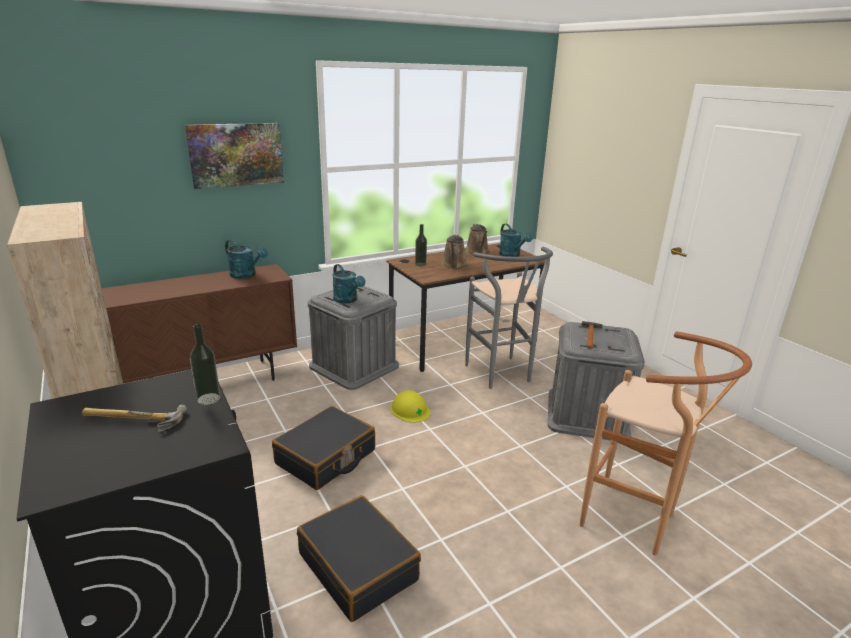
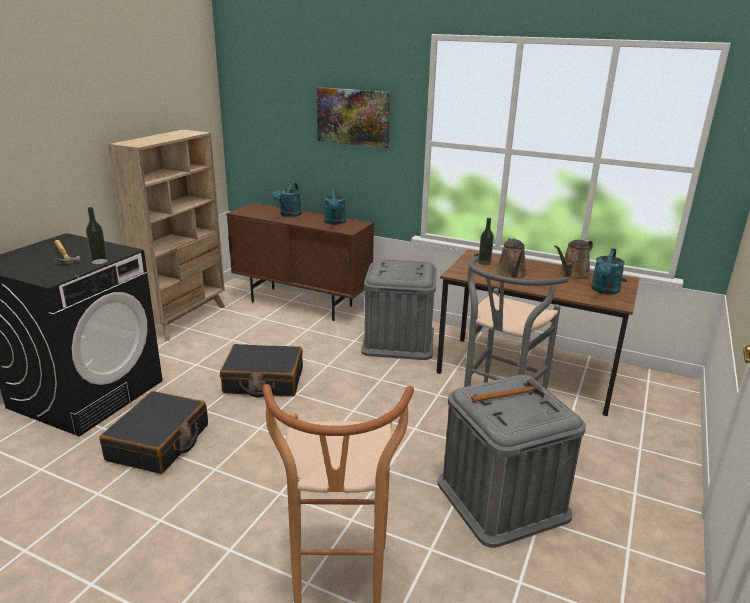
camera: 55 degrees right, 0 degrees up
turquoise watering can [332,264,365,304] -> turquoise watering can moved to [272,183,302,217]
yellow hard hat [390,390,431,423] -> none
brown watering can [441,234,467,269] -> brown watering can turned 60 degrees counterclockwise [496,238,527,279]

